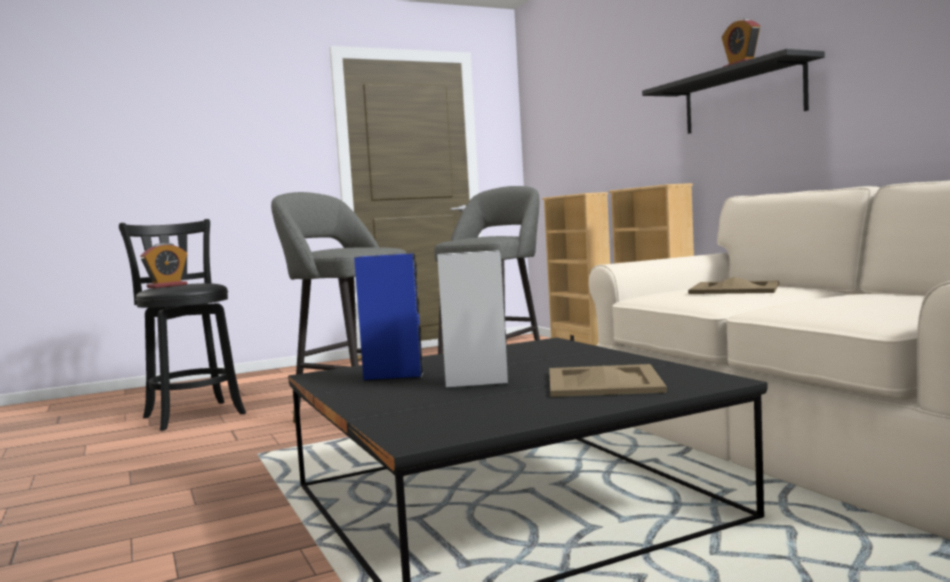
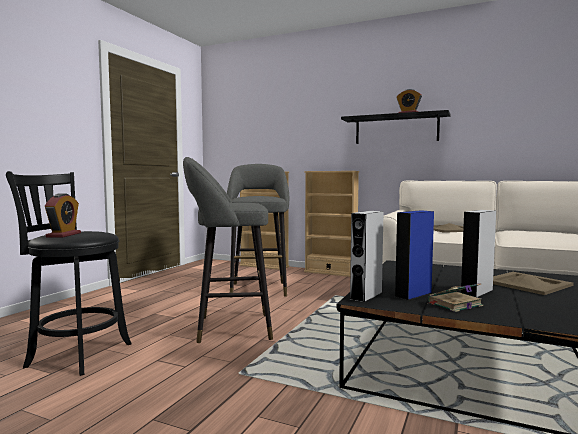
camera: 40 degrees left, 0 degrees up
none -> grey speaker [349,211,384,302]
none -> book [428,283,483,312]

